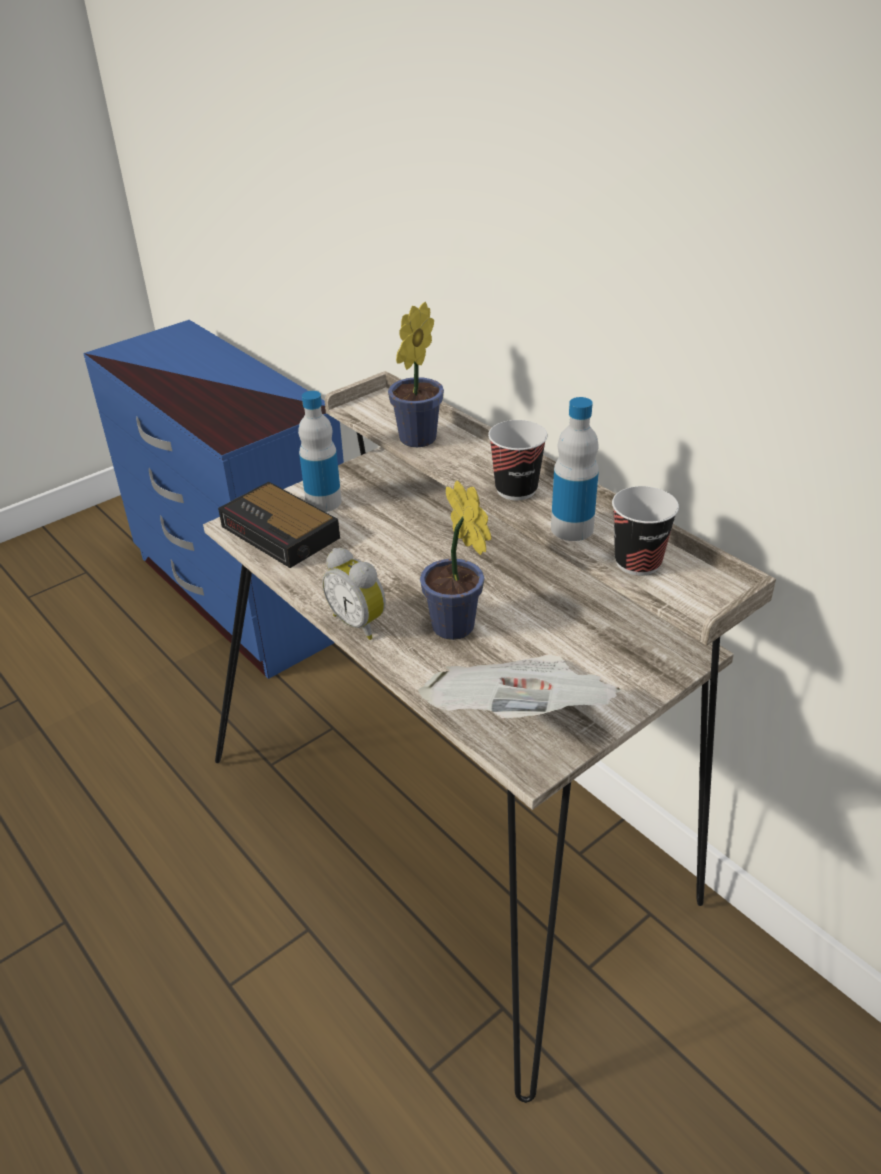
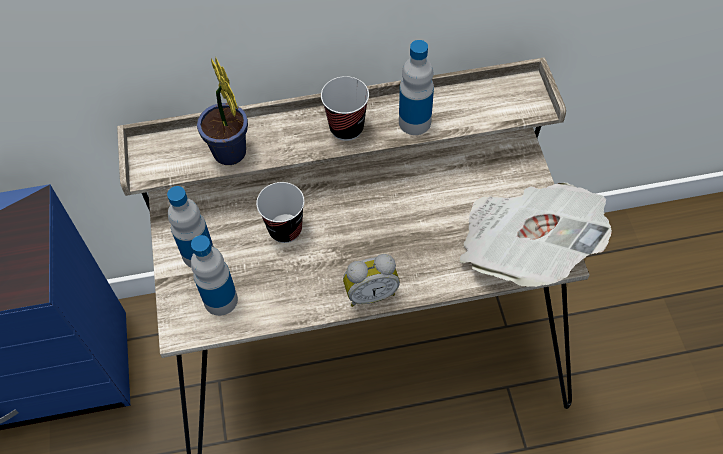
camera: 60 degrees left, 20 degrees up
alarm clock [218,482,340,568] -> bottle [191,235,238,316]
potted plant [420,480,492,640] -> none
cup [612,486,679,576] -> cup moved to [256,182,304,243]

